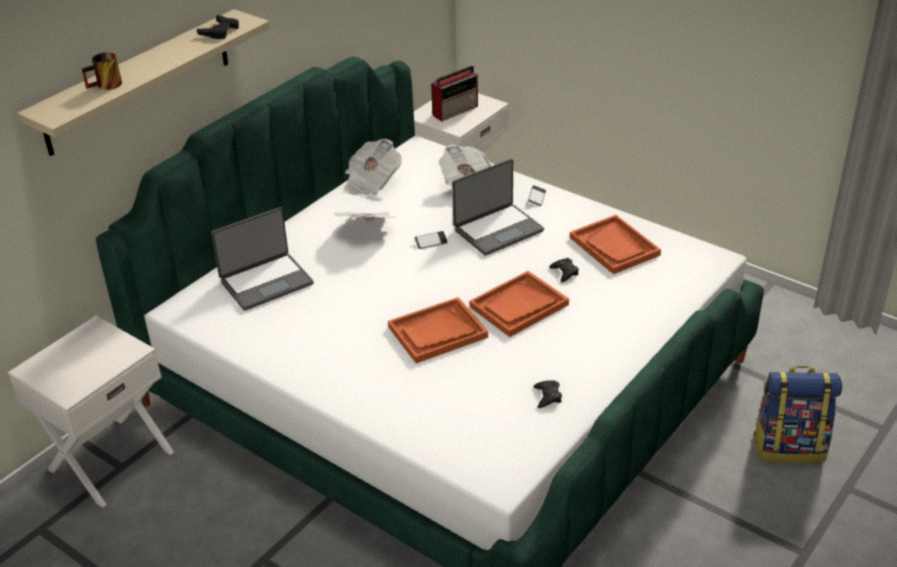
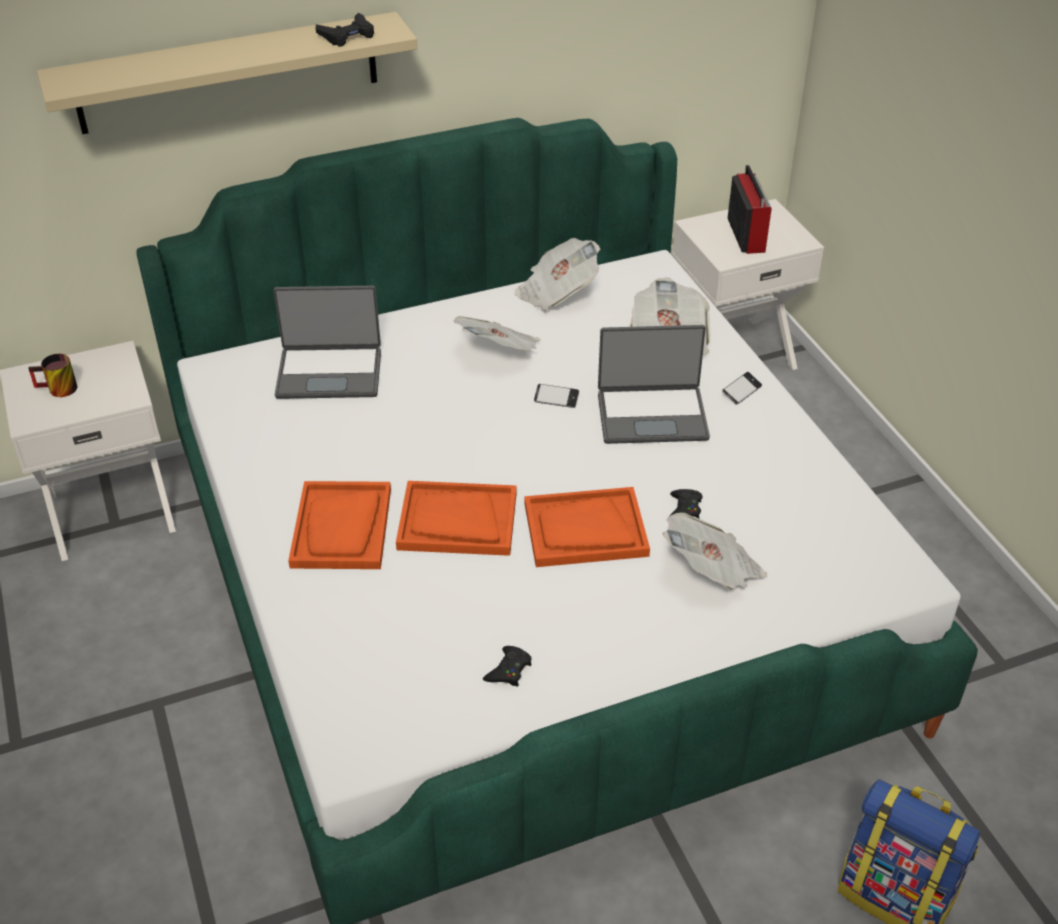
camera: 30 degrees right, 5 degrees up
mug [82,52,122,90] -> mug moved to [28,354,77,397]
radio [431,66,478,121] -> radio turned 90 degrees counterclockwise [728,165,772,254]
orange tray [570,215,661,274] -> orange tray moved to [288,481,391,569]
none -> newspaper [663,512,767,589]

